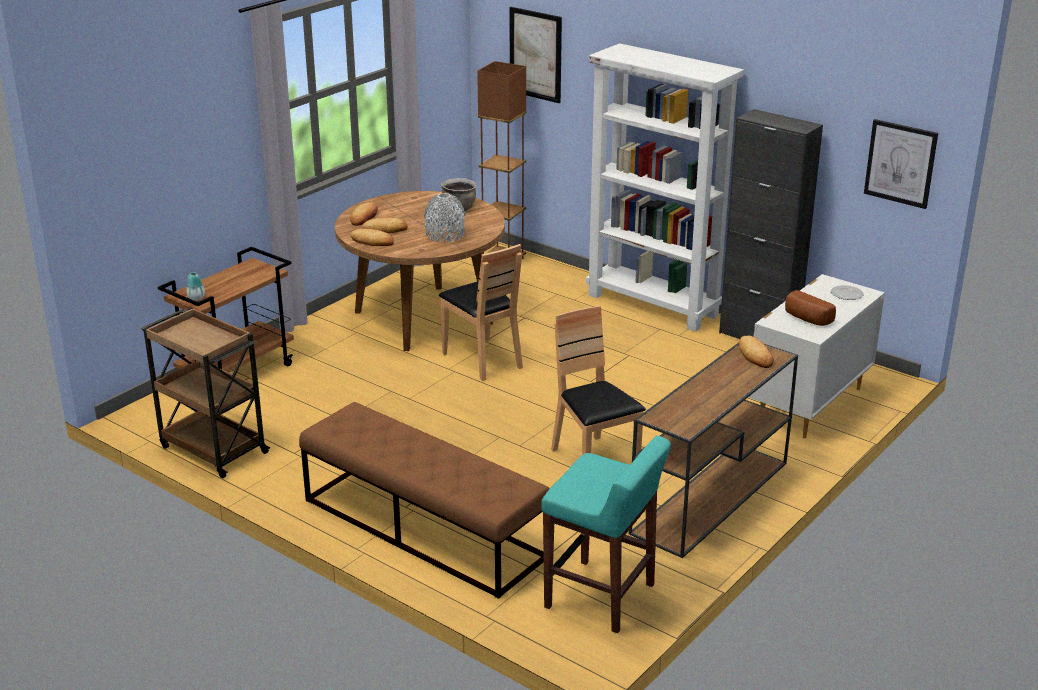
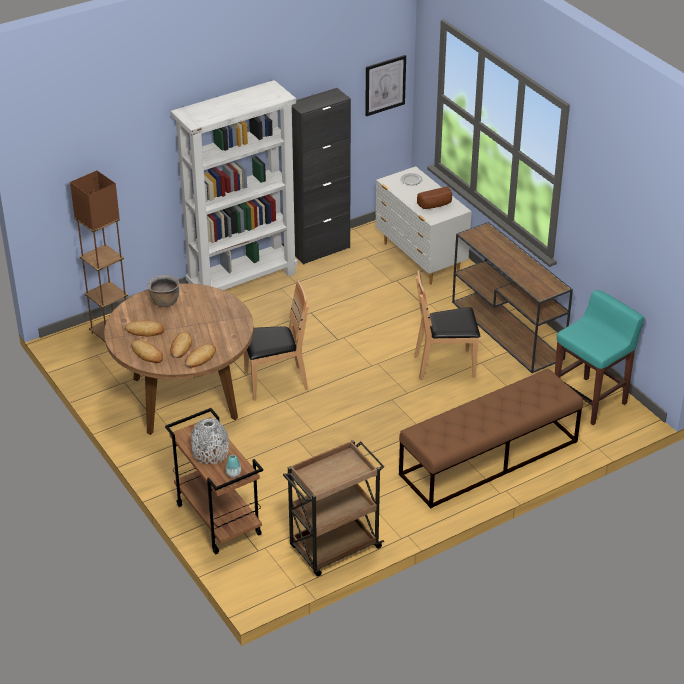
camera: 70 degrees left, 10 degrees up
grey vase [424,193,465,243] -> grey vase moved to [191,418,229,464]
picture [510,7,562,103] -> none
bread [739,336,774,368] -> bread moved to [125,321,164,337]

